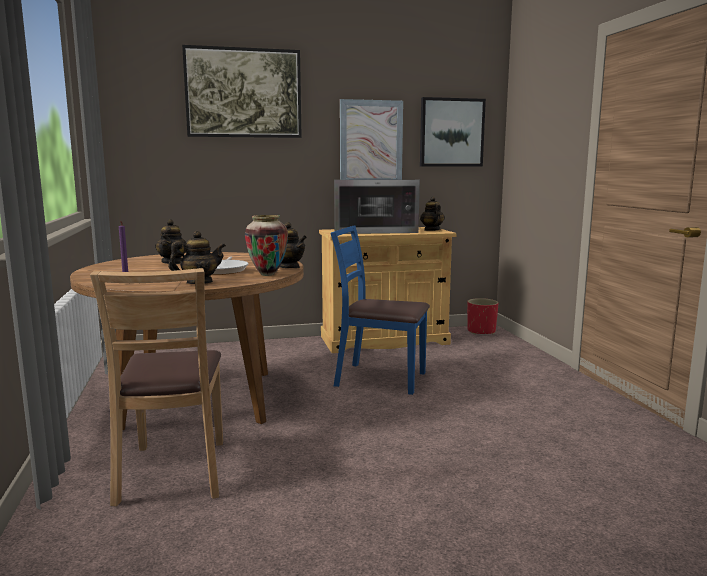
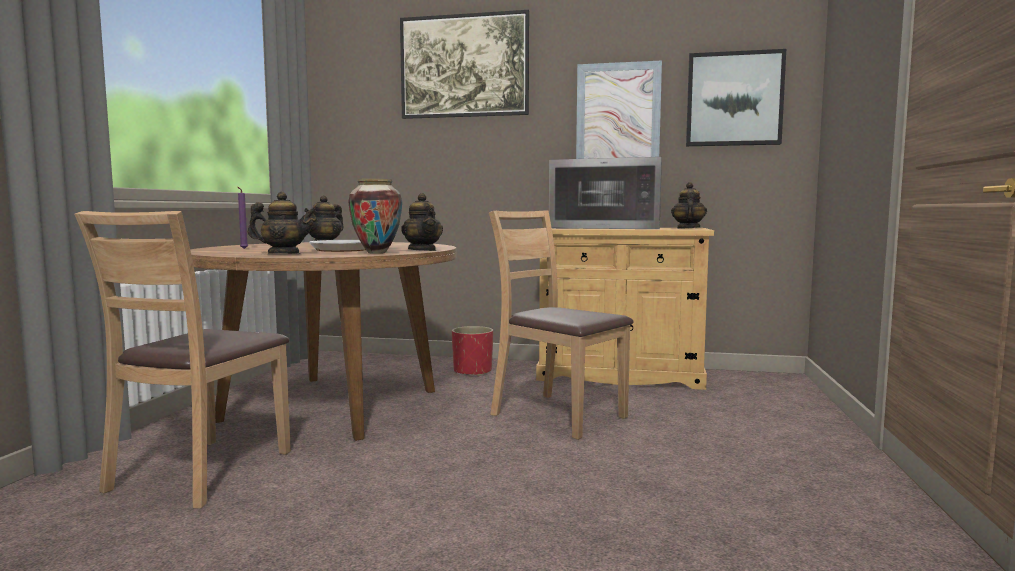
camera: 25 degrees right, 5 degrees down
blue chair [330,225,430,395] -> brown chair [489,211,633,440]
red planter [467,298,498,335] -> red planter moved to [452,326,493,376]

